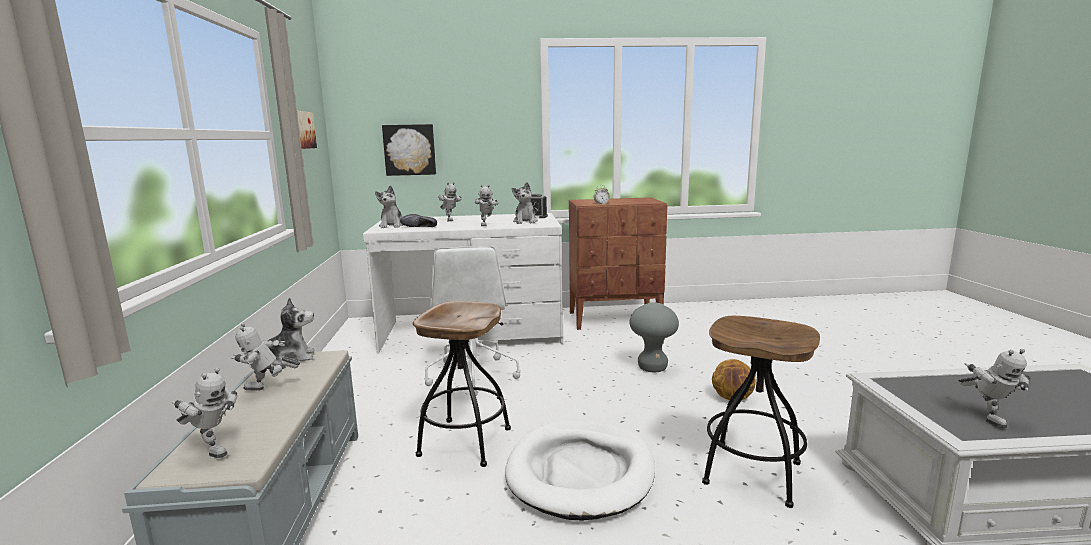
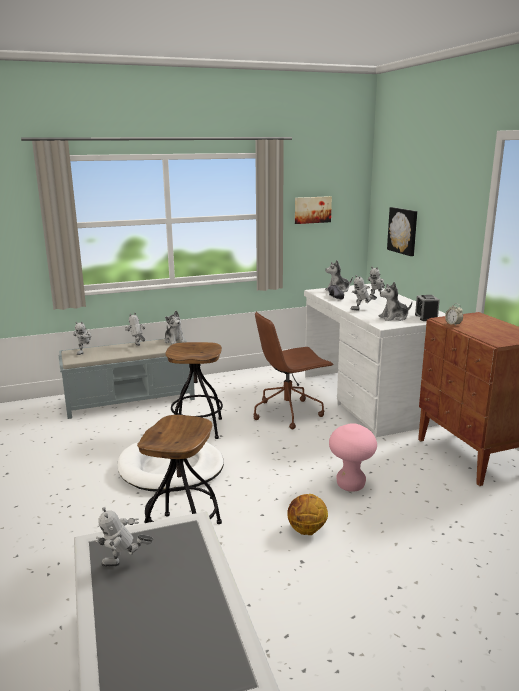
camera: 75 degrees right, 5 degrees up
white office chair [424,246,521,396] -> brown office chair [253,311,334,429]
grey stool [629,302,679,372] -> pink stool [329,423,377,492]

